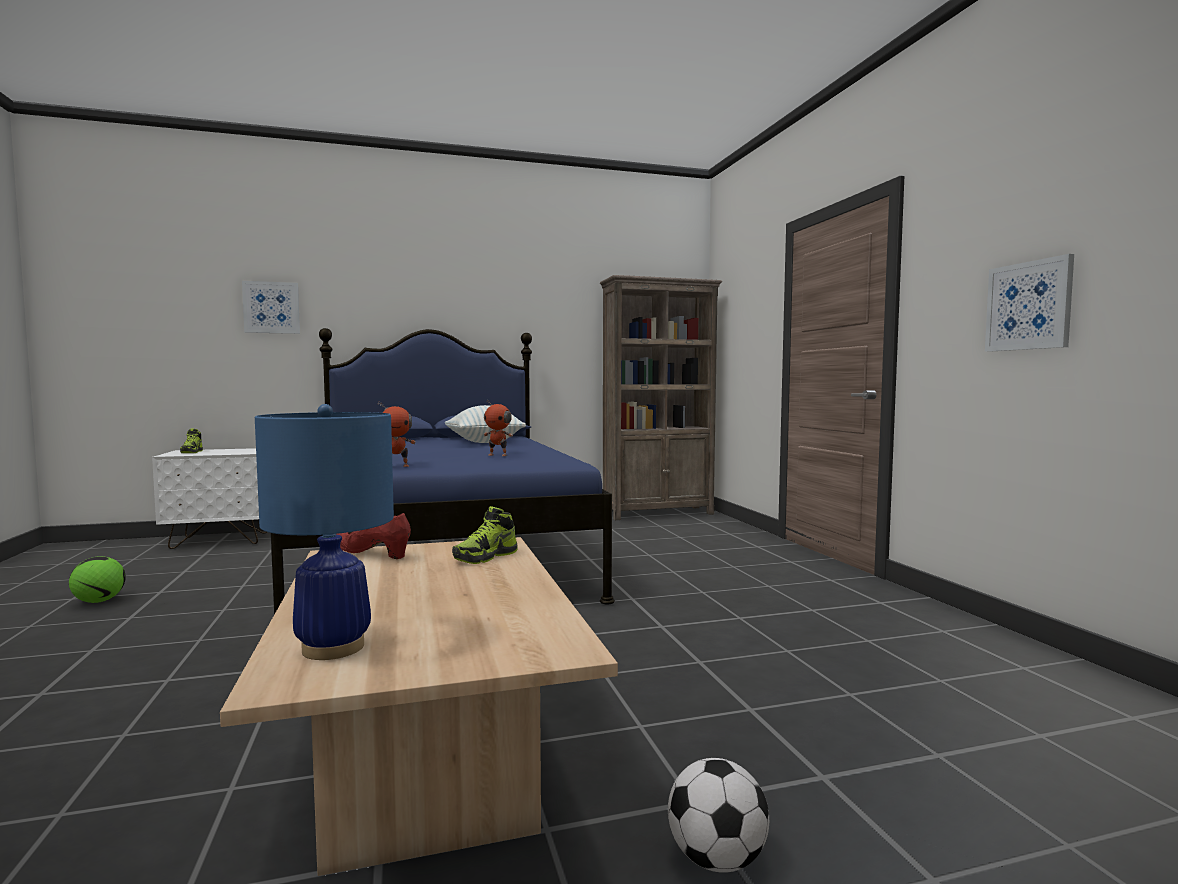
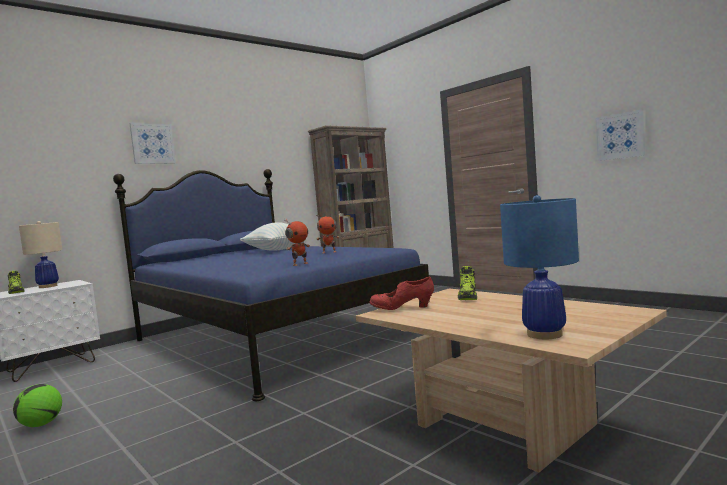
camera: 25 degrees left, 0 degrees up
picture [242,281,300,334] -> picture moved to [130,123,176,164]
football [668,758,769,873] -> none
none -> beige table lamp [19,221,63,288]

